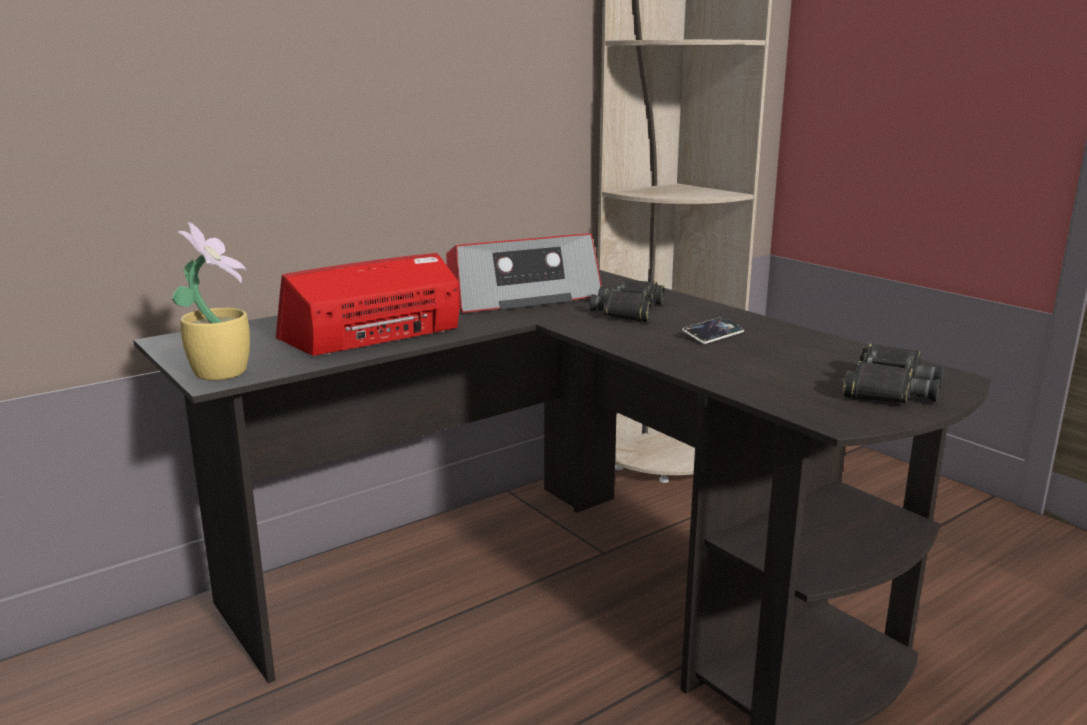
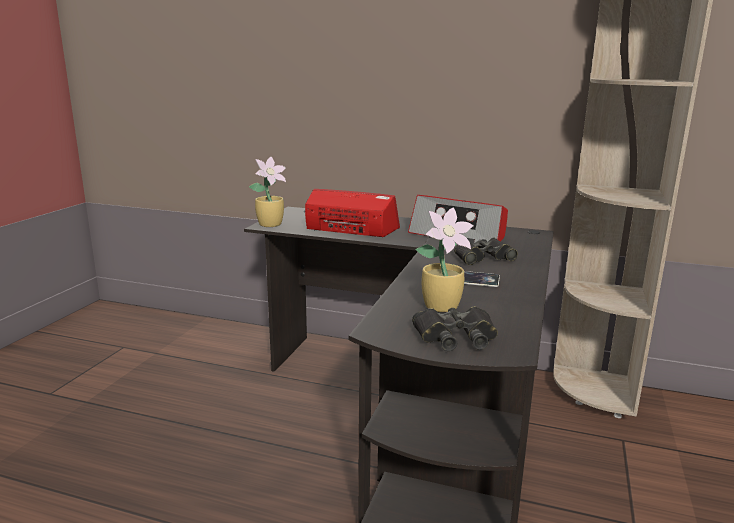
camera: 55 degrees right, 0 degrees up
none -> potted plant [415,207,473,312]

